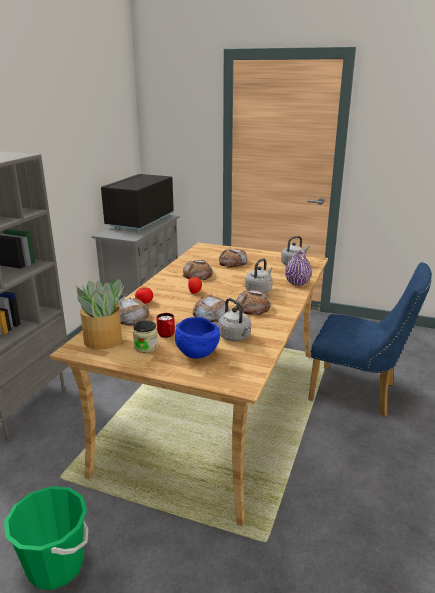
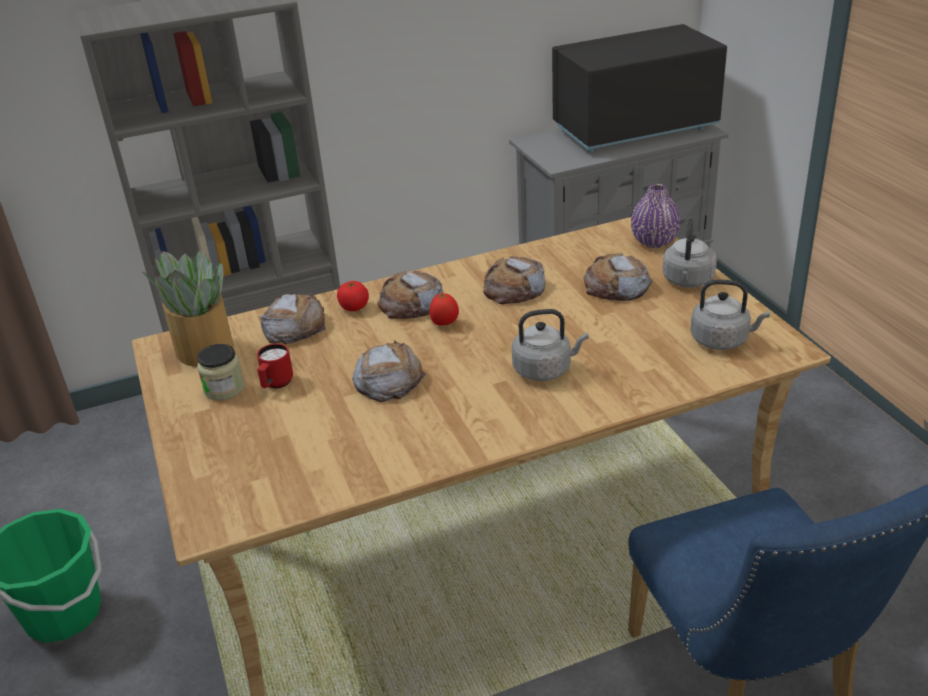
camera: 50 degrees right, 10 degrees up
blue bowl [175,317,220,359] -> none
grey kettle [218,298,251,341] -> grey kettle moved to [662,218,717,287]
bread [235,290,271,315] -> bread moved to [377,271,443,319]
purple vase [285,251,312,286] -> purple vase moved to [631,184,680,248]

